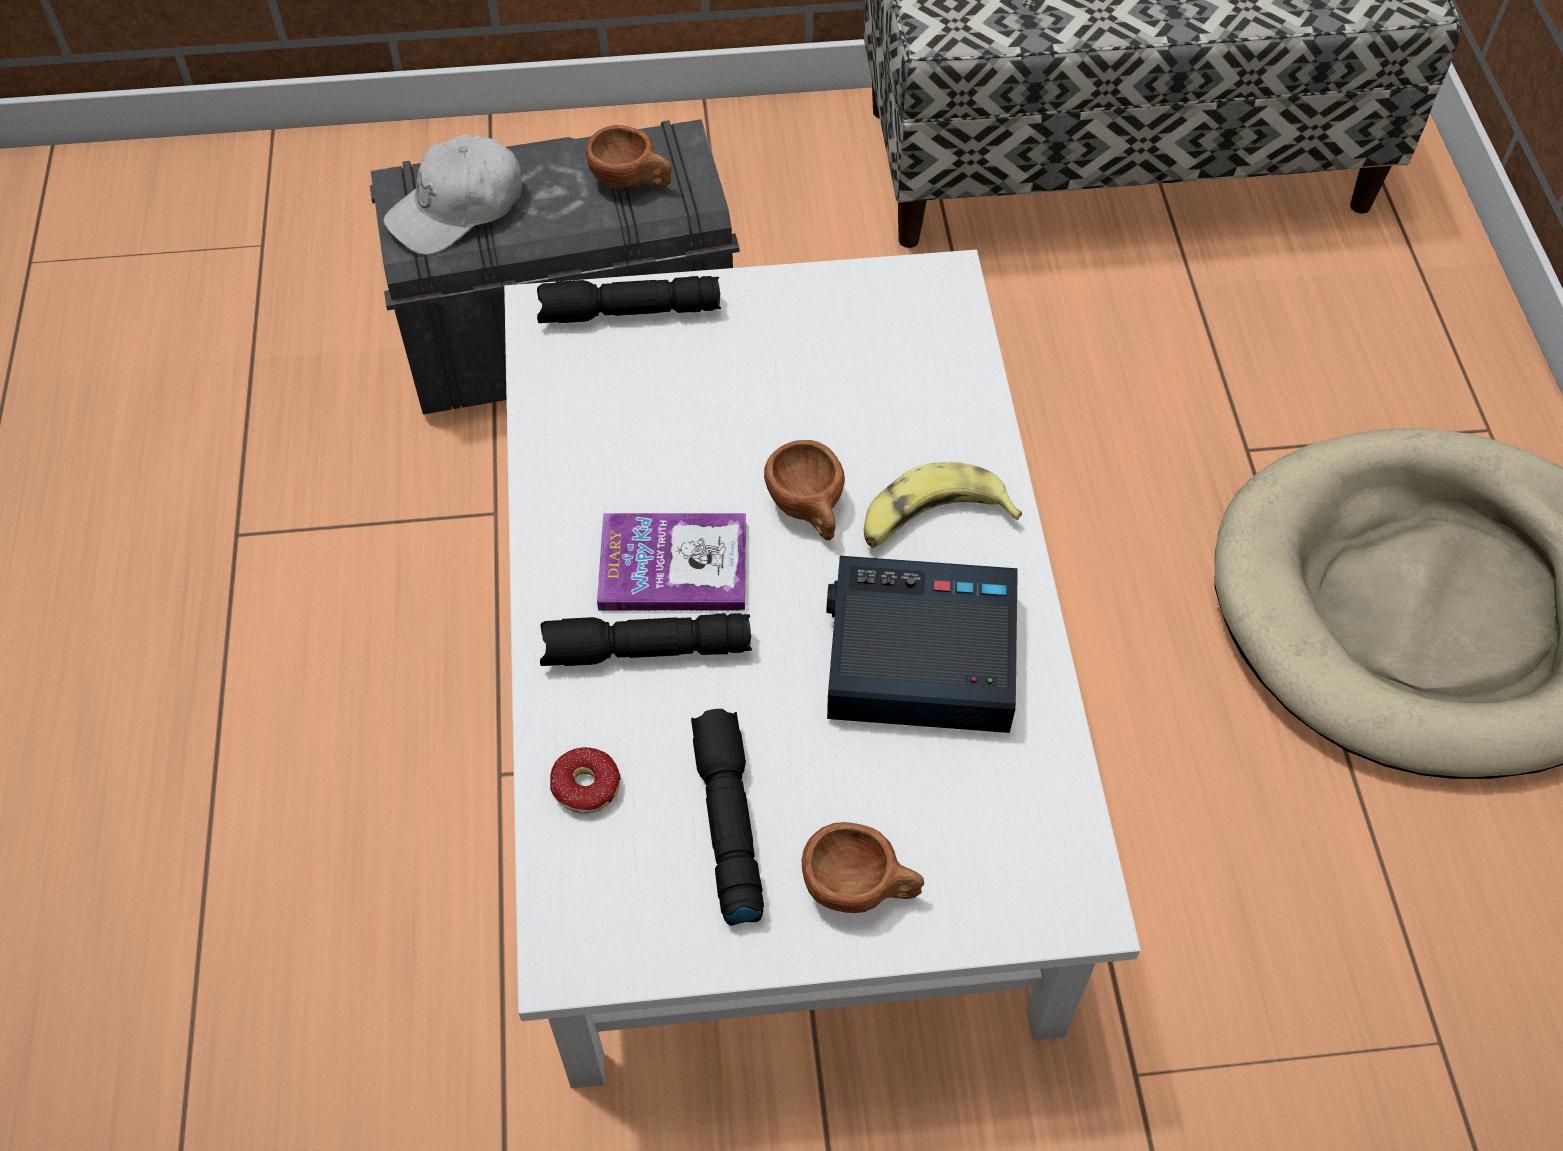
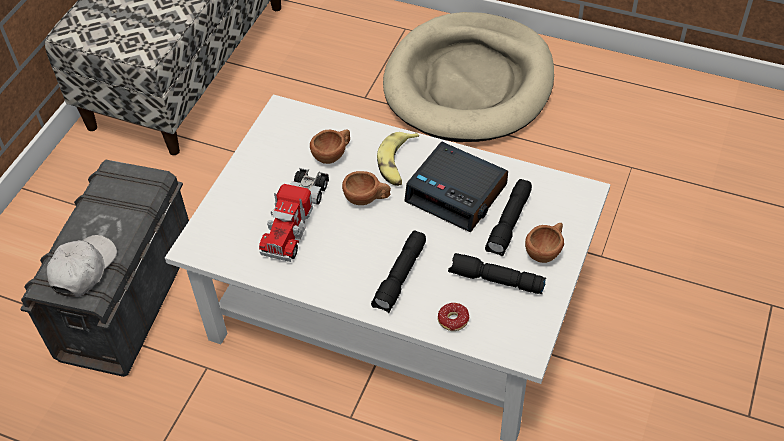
camera: 60 degrees left, 5 degrees down
white cap [383,135,522,255] -> white cap turned 150 degrees counterclockwise [47,235,117,297]
black flashlight [537,276,721,323] -> black flashlight moved to [485,179,532,256]
brown cup [586,125,672,189] -> brown cup moved to [310,130,350,164]
book [597,513,746,610] -> none
alarm clock [826,556,1018,733] -> alarm clock turned 90 degrees counterclockwise [404,141,508,233]
none -> toy truck [259,168,329,262]

